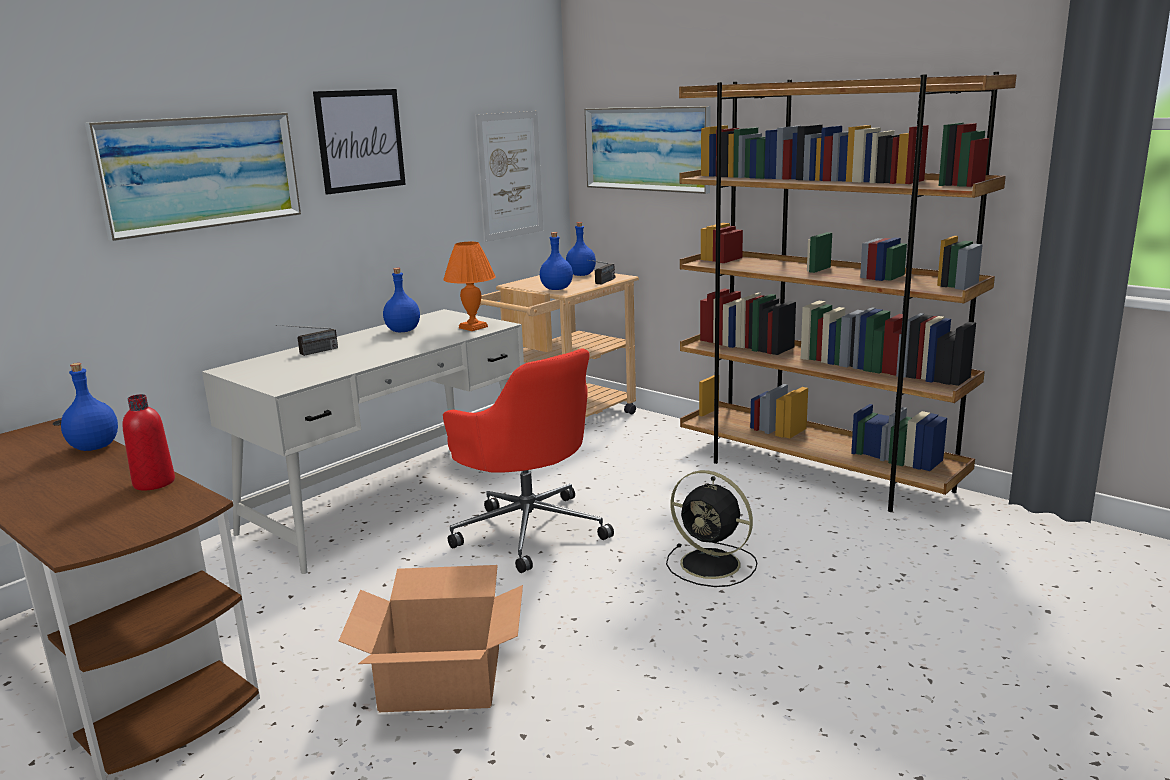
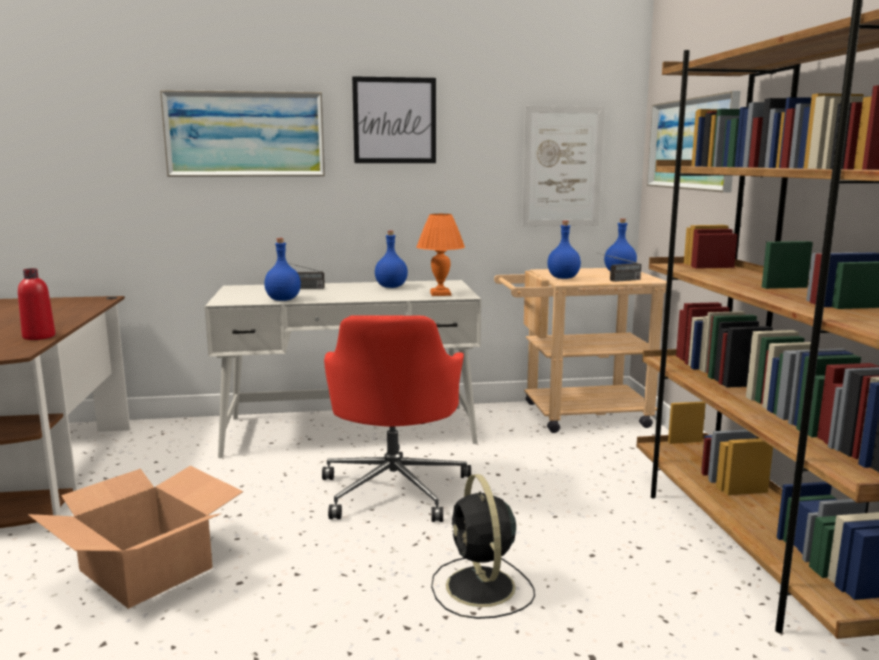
camera: 40 degrees right, 5 degrees down
blue bottle [61,363,118,451] -> blue bottle moved to [264,238,301,301]

